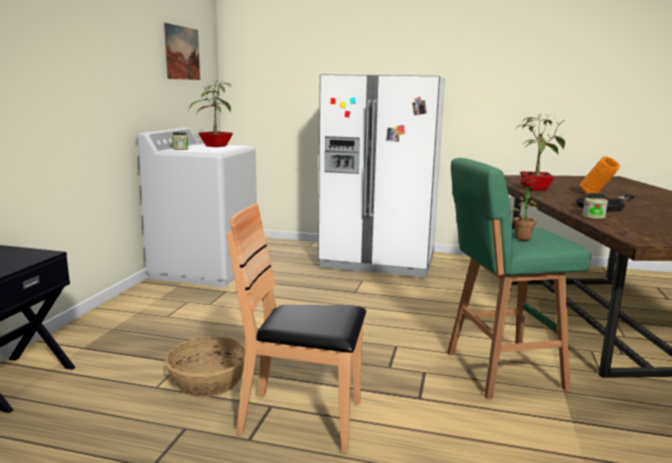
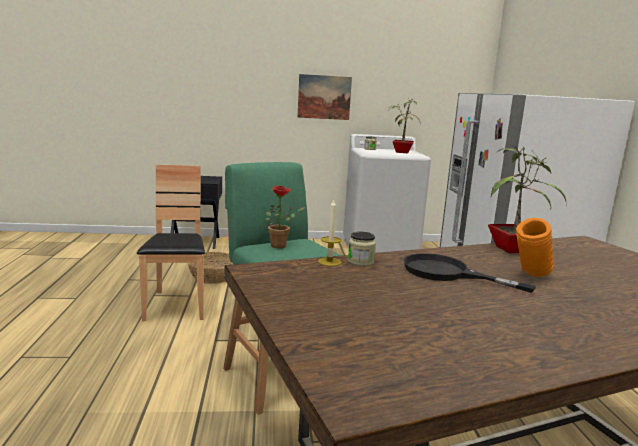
camera: 70 degrees right, 0 degrees up
picture [164,23,200,80] -> picture moved to [298,74,352,120]
none -> candle [318,200,342,266]

